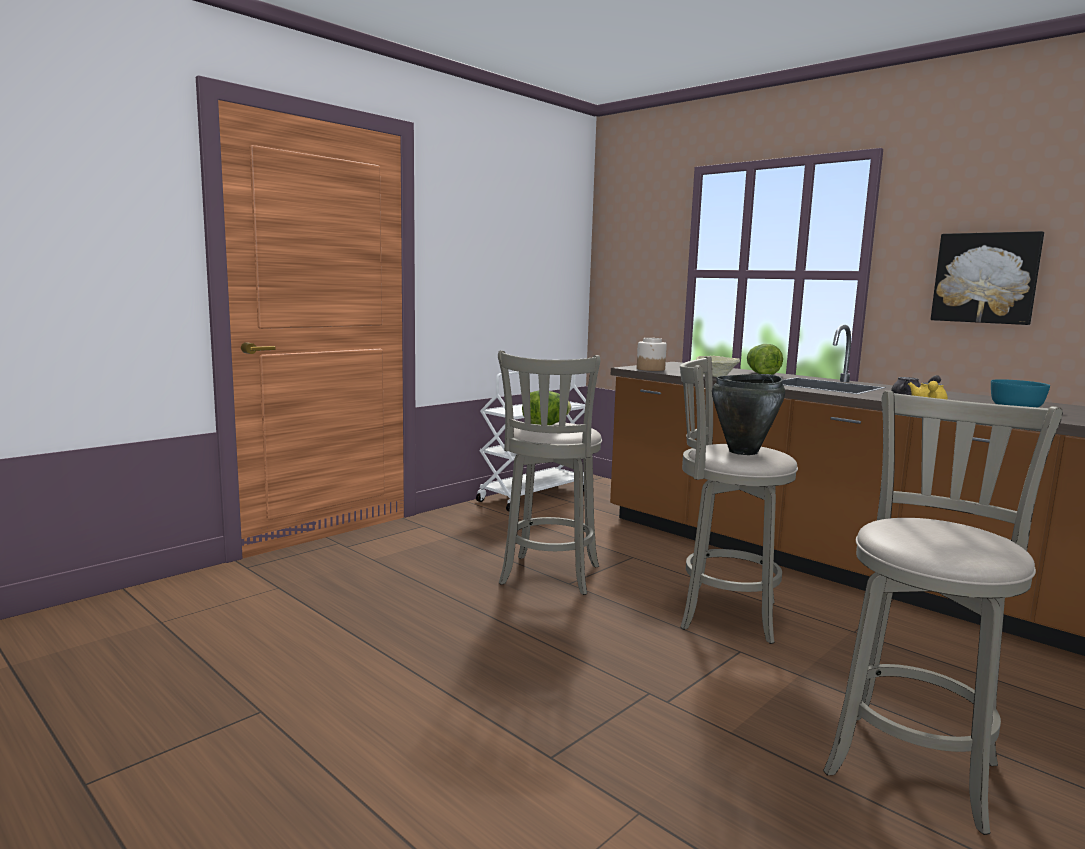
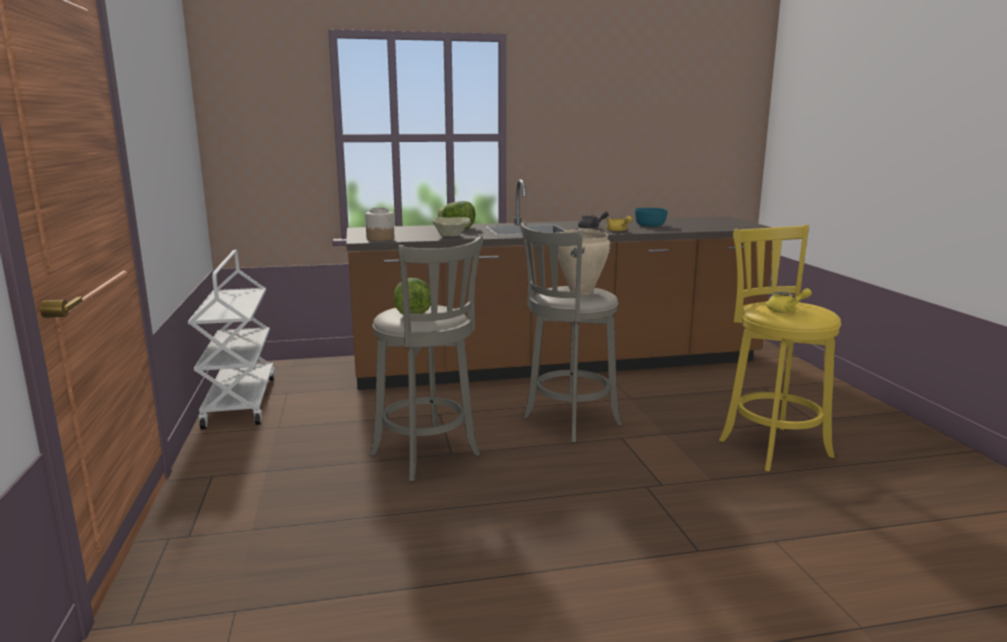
camera: 55 degrees left, 5 degrees up
black cooking pot [712,374,785,455] -> beige cooking pot [558,228,611,295]
grey stool [823,391,1063,835] -> yellow stool [719,224,841,472]
picture [931,231,1044,325] -> none
none -> yellow teapot [767,288,812,313]

